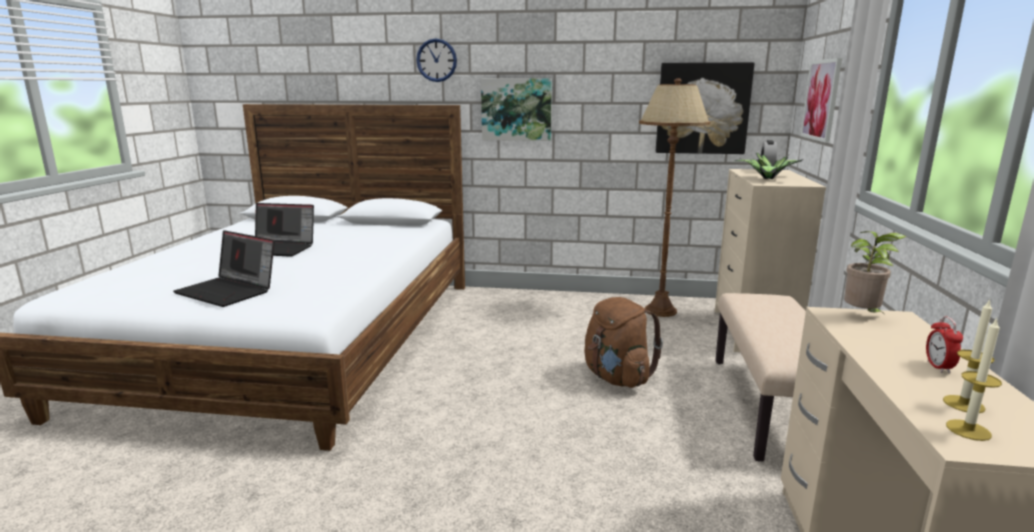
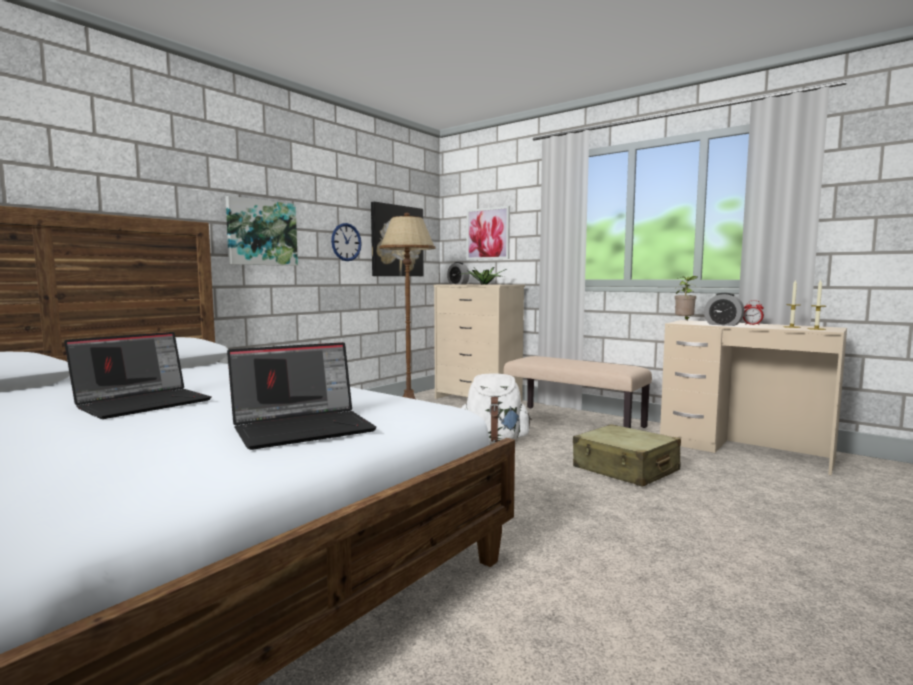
camera: 60 degrees left, 10 degrees down
wall clock [416,38,457,82] -> wall clock moved to [331,223,362,261]
brown backpack [584,297,663,388] -> white backpack [461,373,532,443]
none -> beige suitcase [573,424,681,487]
none -> alarm clock [704,293,745,326]

